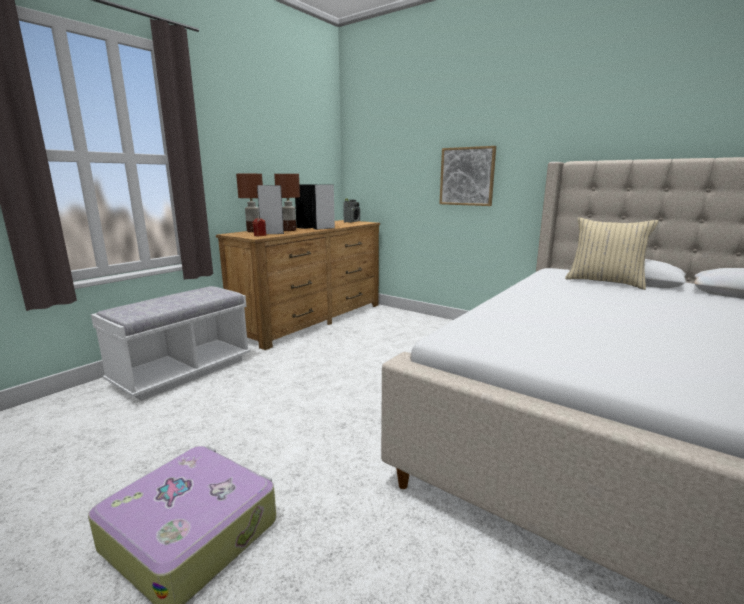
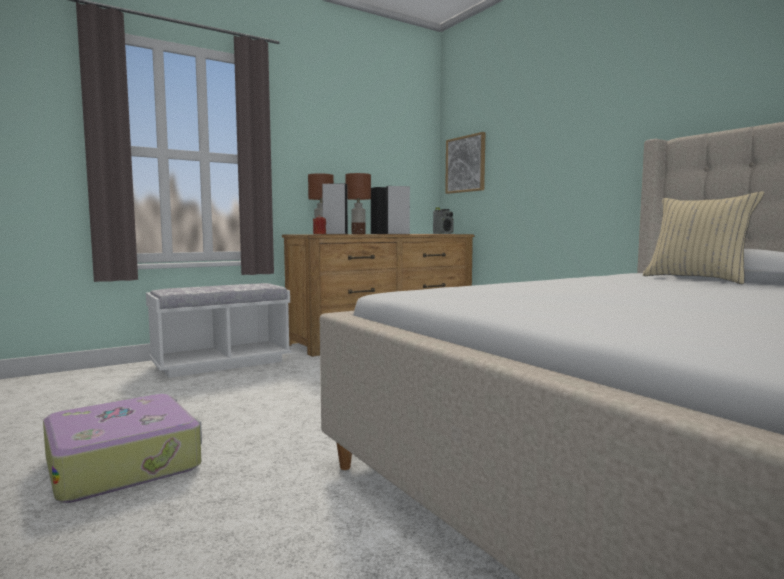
camera: 20 degrees right, 10 degrees down
picture [439,146,496,206] -> picture moved to [445,132,485,194]

